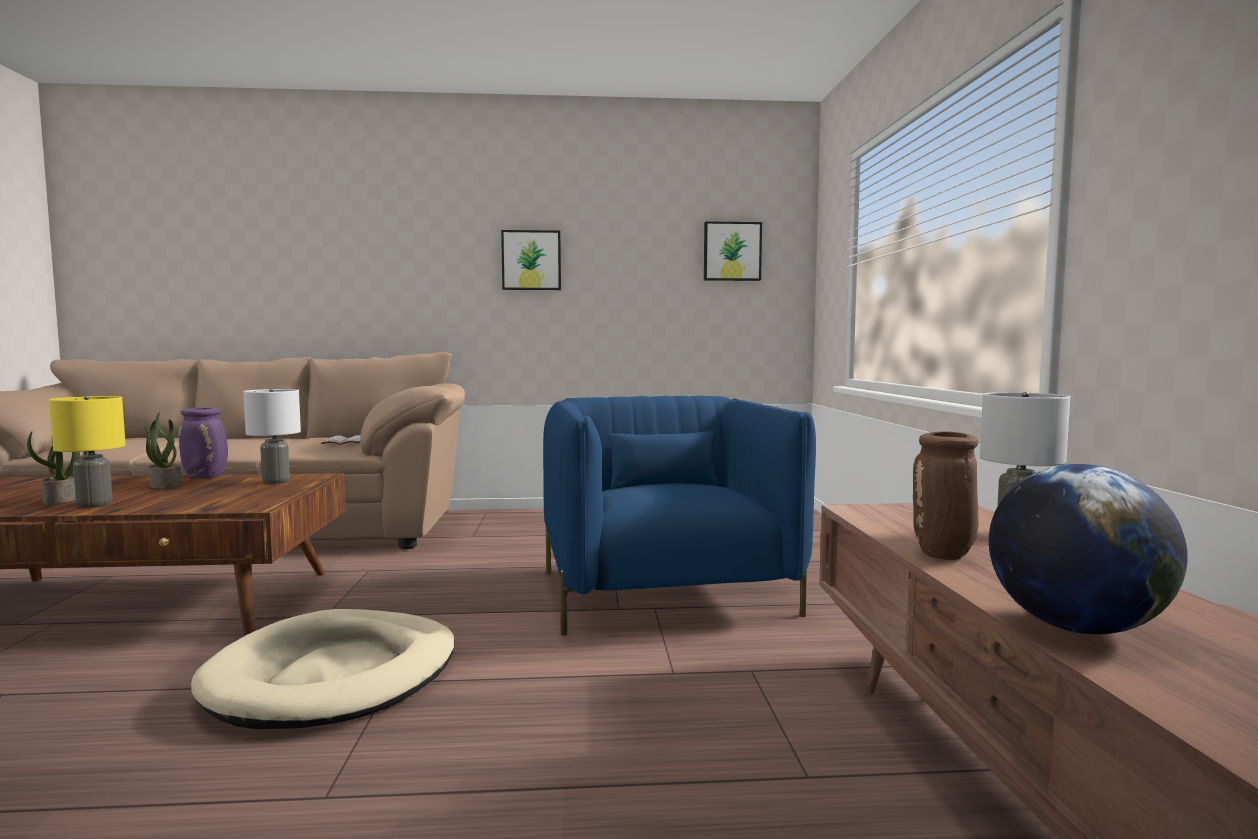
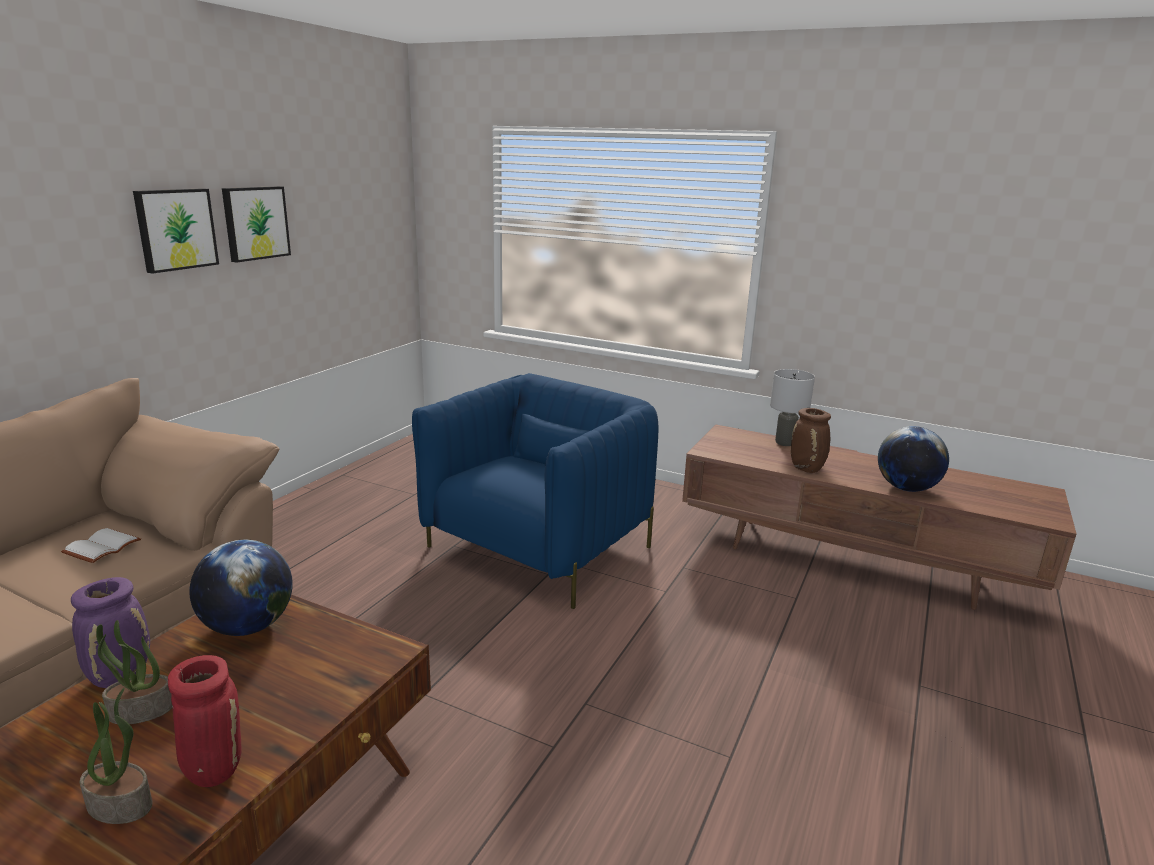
camera: 60 degrees left, 15 degrees up
yellow table lamp [49,396,126,508] -> red vase [168,655,242,787]
beige dog bed [191,609,455,729] -> none
white table lamp [243,389,301,484] -> globe [189,540,293,636]
blue armchair [543,396,816,635] -> blue armchair turned 105 degrees clockwise [412,373,658,609]
picture [704,221,762,281] -> picture moved to [222,186,291,263]

